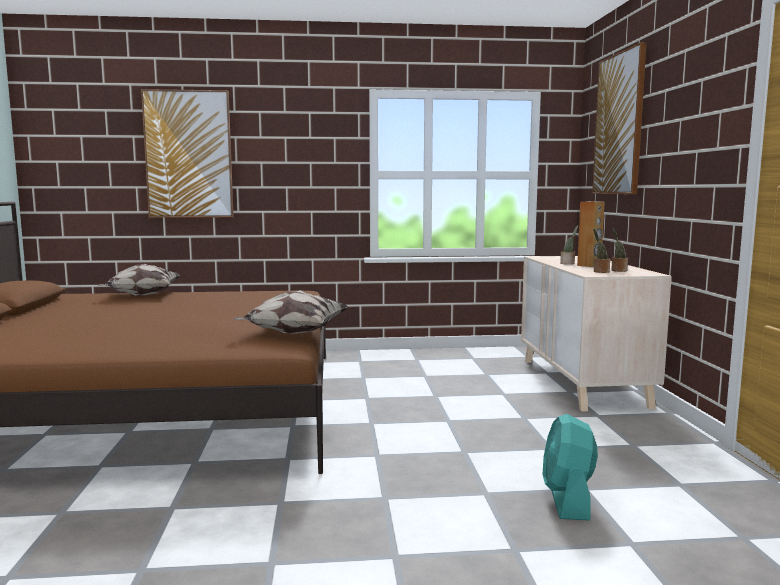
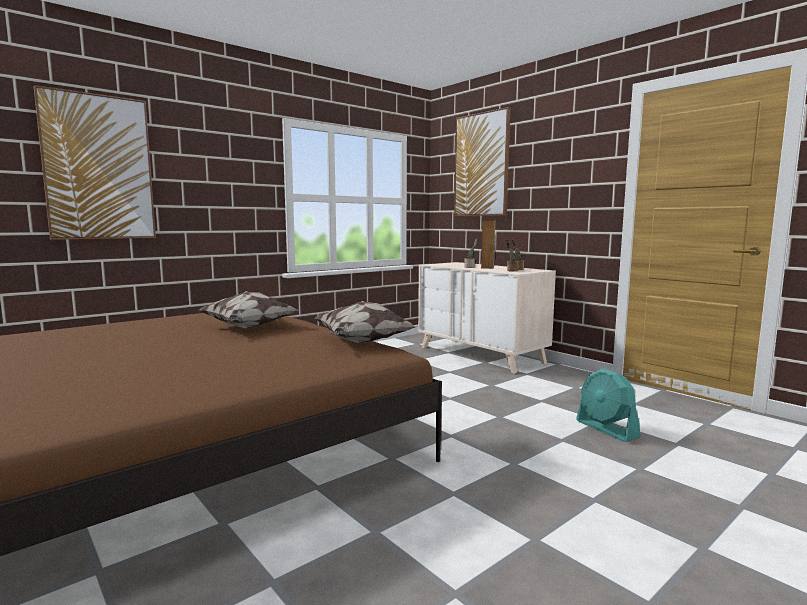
camera: 35 degrees left, 0 degrees up
pillow [98,264,180,296] -> pillow moved to [199,291,298,328]

